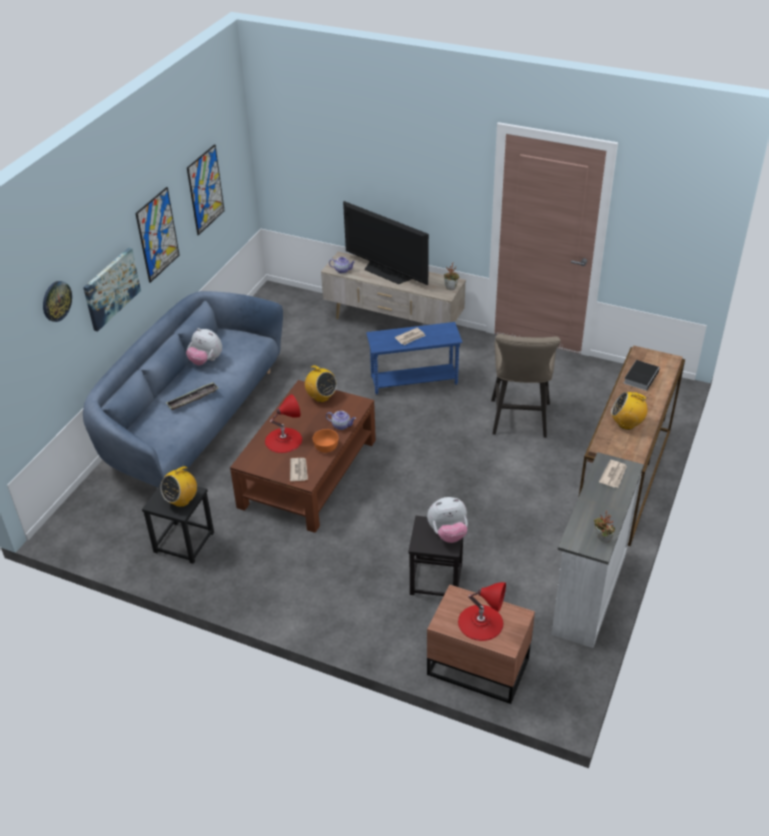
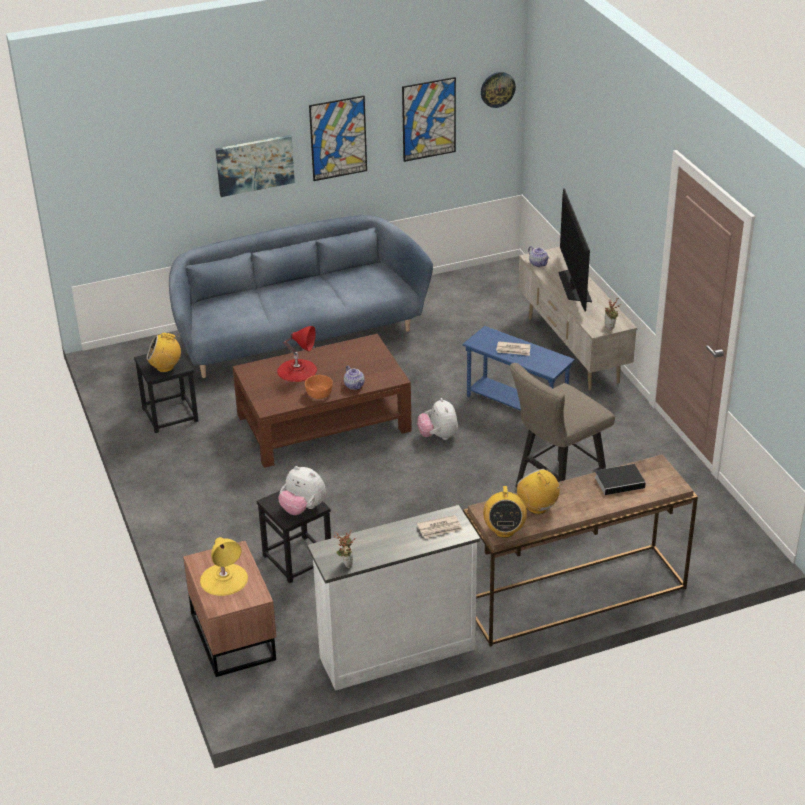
camera: 45 degrees right, 5 degrees down
wall clock [43,281,72,322] -> wall clock moved to [481,72,516,108]
tray [166,382,219,410] -> none
plush toy [186,328,222,365] -> plush toy moved to [417,398,458,440]
newspaper [290,458,308,481] -> none
radio [305,366,337,402] -> radio moved to [483,486,527,538]
red table lamp [458,582,506,641] -> yellow table lamp [200,537,248,596]

